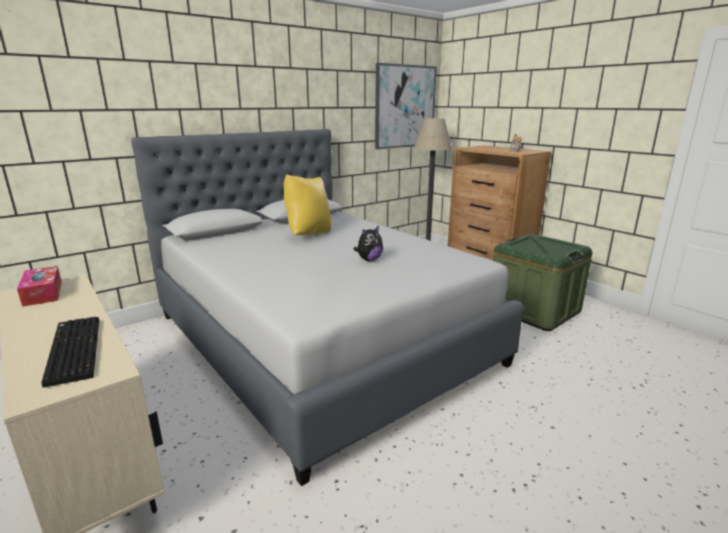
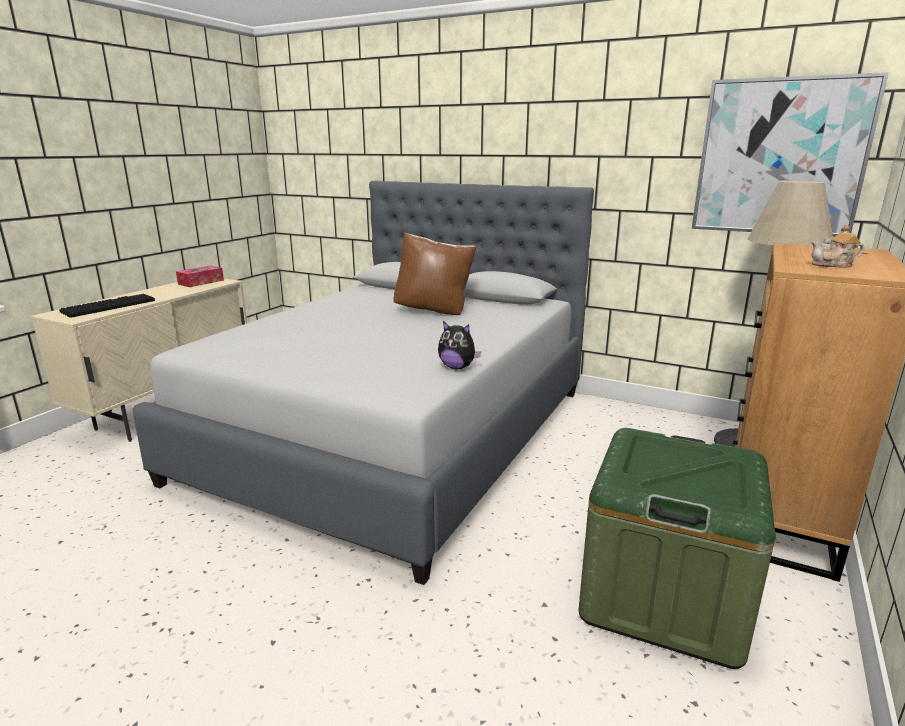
camera: 65 degrees right, 0 degrees up
yellow pillow [284,174,331,235] -> brown pillow [393,232,476,315]
plush toy [354,226,383,261] -> plush toy moved to [438,321,481,369]

